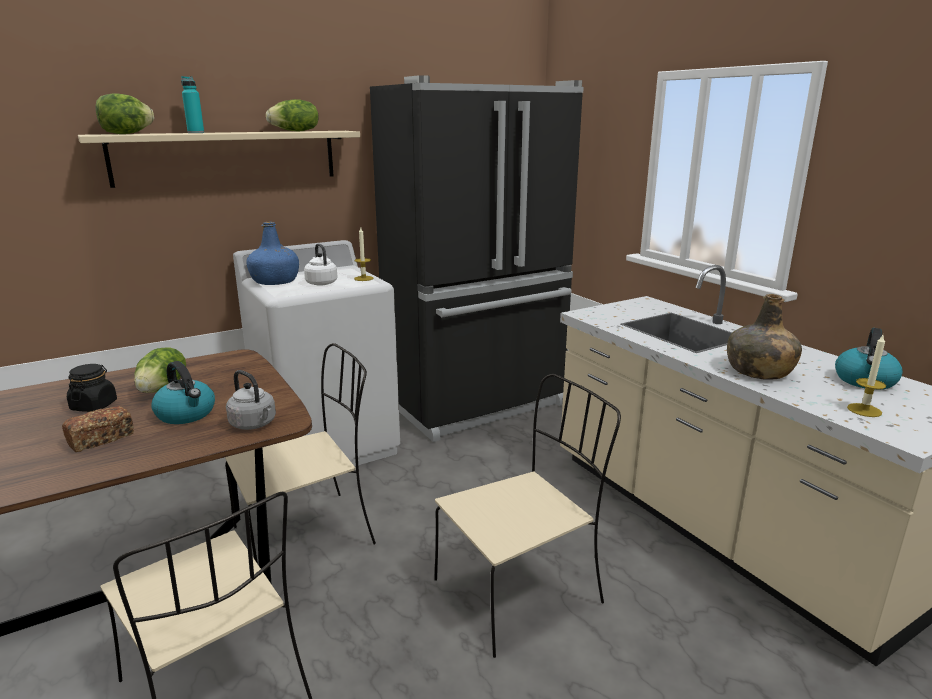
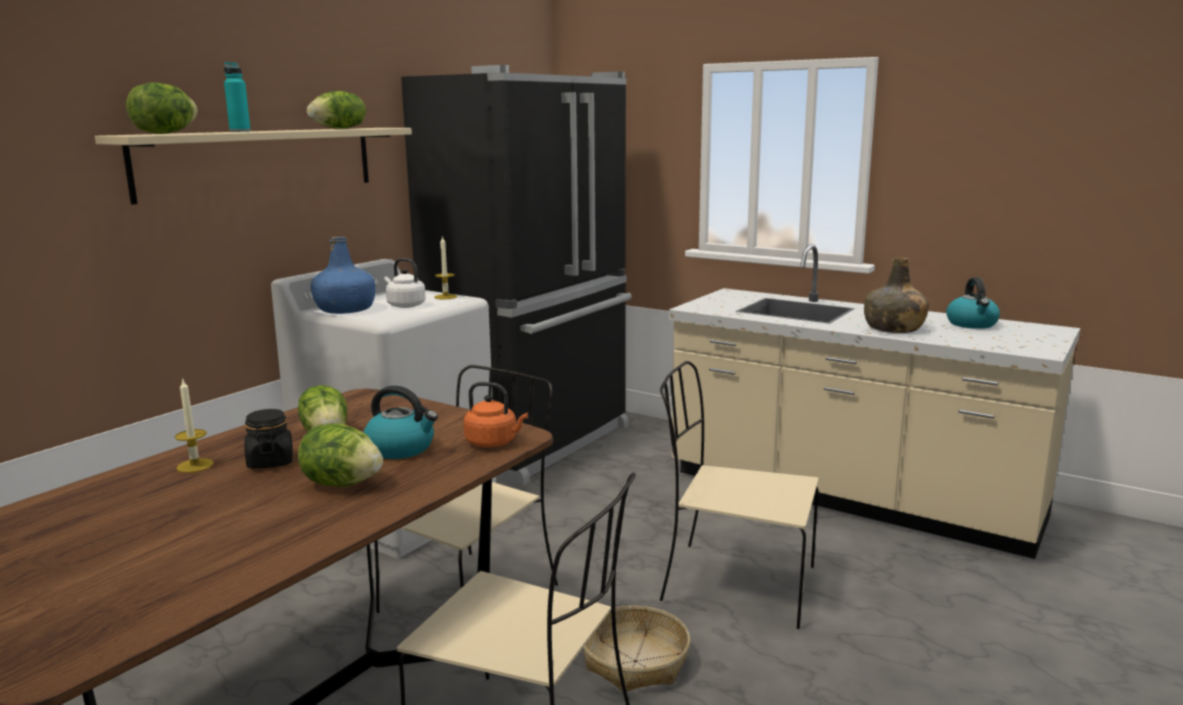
camera: 25 degrees left, 5 degrees down
bread [62,406,134,452] -> lettuce [298,423,383,487]
grey kettle [226,370,276,430] -> orange kettle [464,382,528,447]
beige chair [434,374,621,658] -> beige chair turned 105 degrees counterclockwise [660,361,818,629]
candle [847,335,886,417] -> candle moved to [175,378,214,473]
none -> basket [583,606,690,692]

